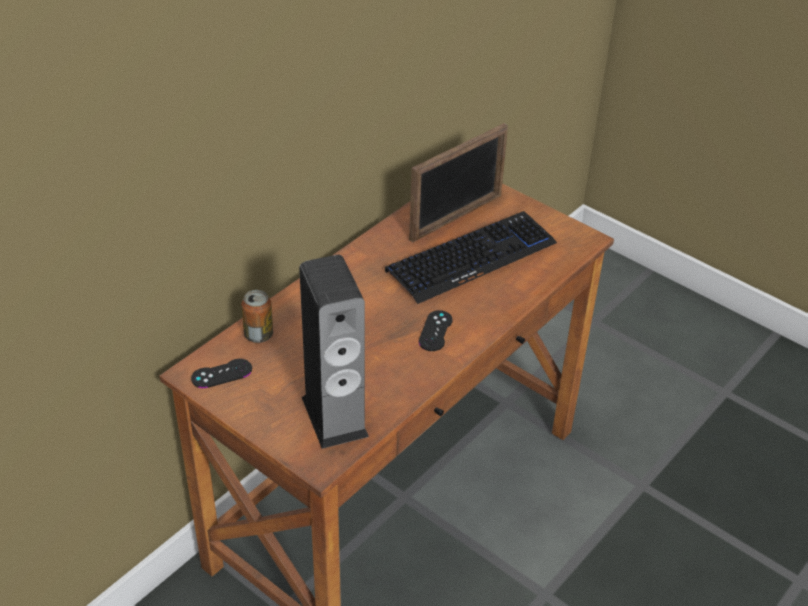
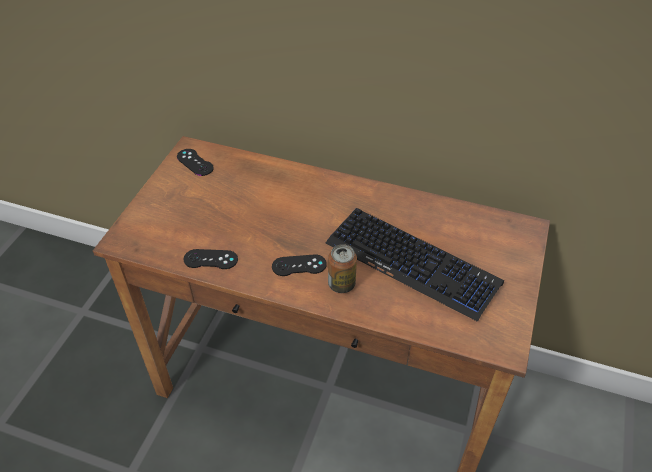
camera: 70 degrees right, 5 degrees up
can [241,290,273,343] -> can moved to [328,244,357,293]
speaker [299,255,369,449] -> none
picture frame [409,123,508,243] -> none
none -> black game controller [183,249,238,269]

